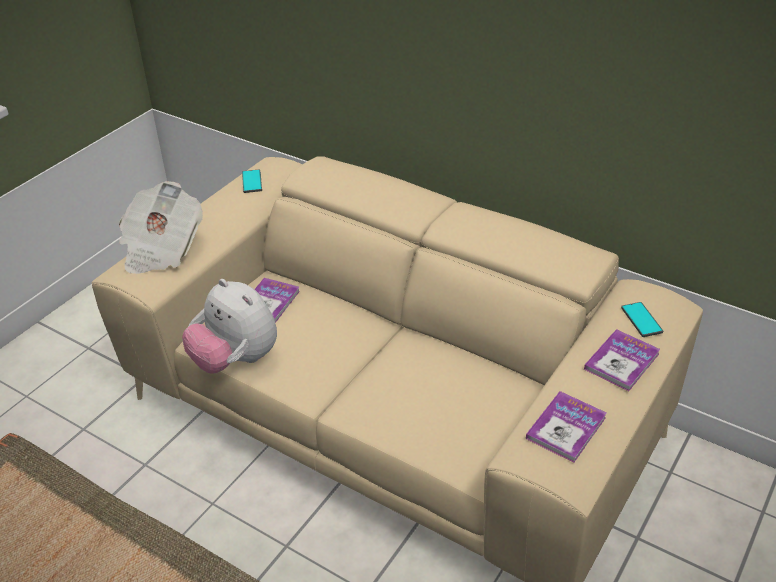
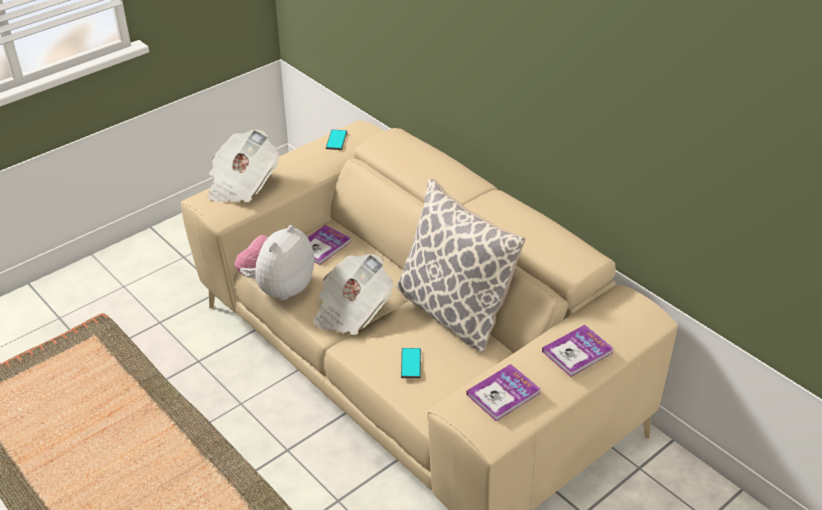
camera: 15 degrees right, 0 degrees up
plush toy [182,279,277,374] -> plush toy turned 60 degrees clockwise [235,225,314,300]
phone [621,302,663,337] -> phone moved to [401,348,421,378]
none -> newspaper [313,254,393,335]
none -> pillow [396,179,526,352]

